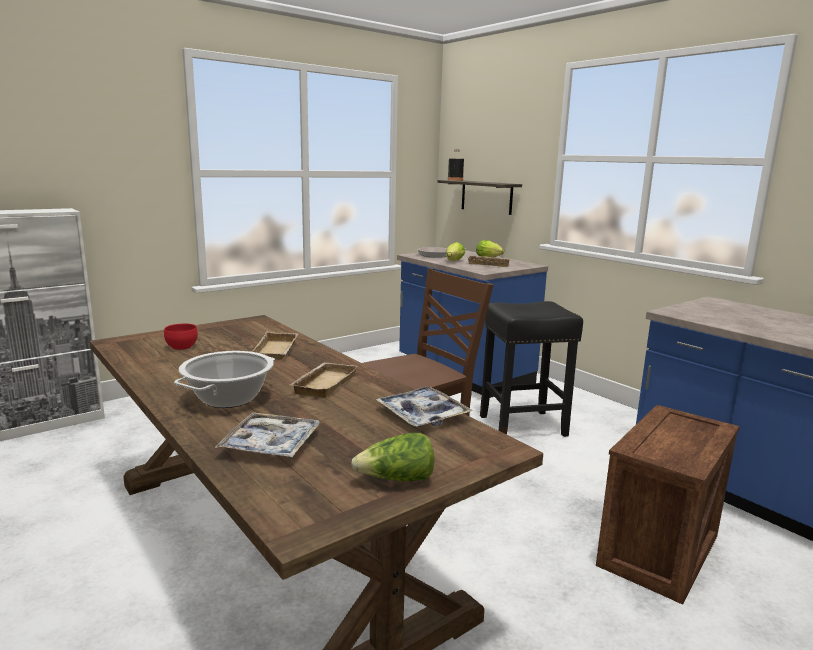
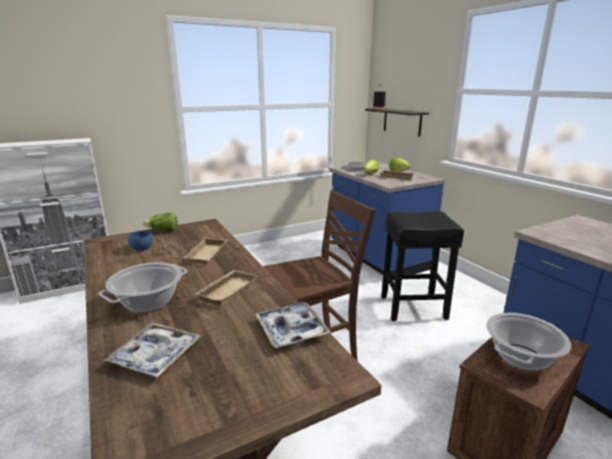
camera: 10 degrees right, 5 degrees up
red bowl [164,323,198,350] -> blue bowl [127,230,153,251]
lettuce [351,433,434,481] -> lettuce moved to [143,213,178,231]
none -> cooking pot [487,313,571,371]

